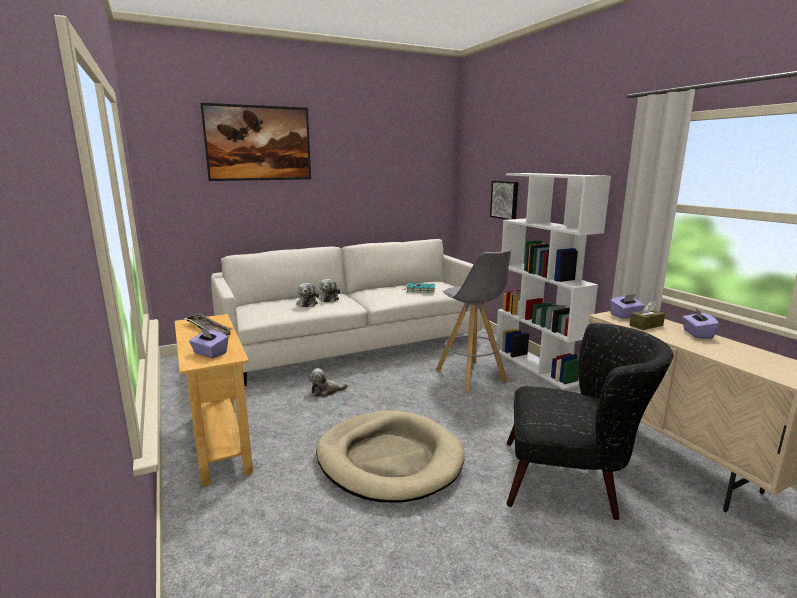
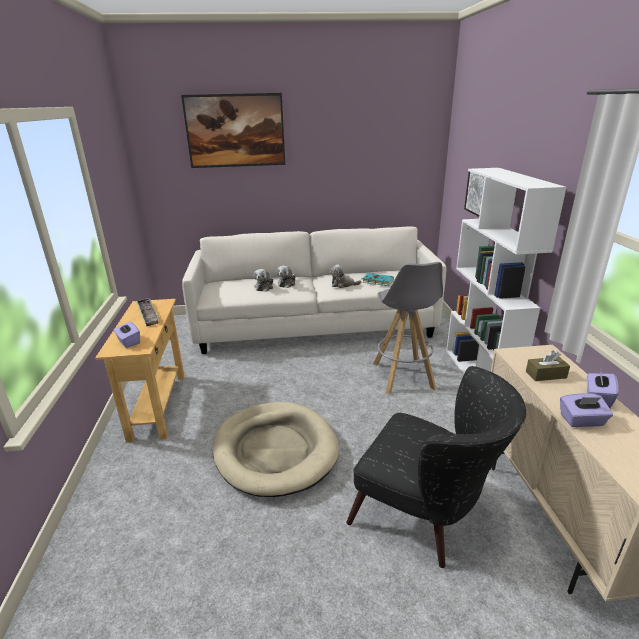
camera: 20 degrees right, 10 degrees up
plush toy [308,368,348,397] -> plush toy moved to [330,264,361,288]
purple tissue box [610,294,645,319] -> purple tissue box moved to [560,393,613,427]

